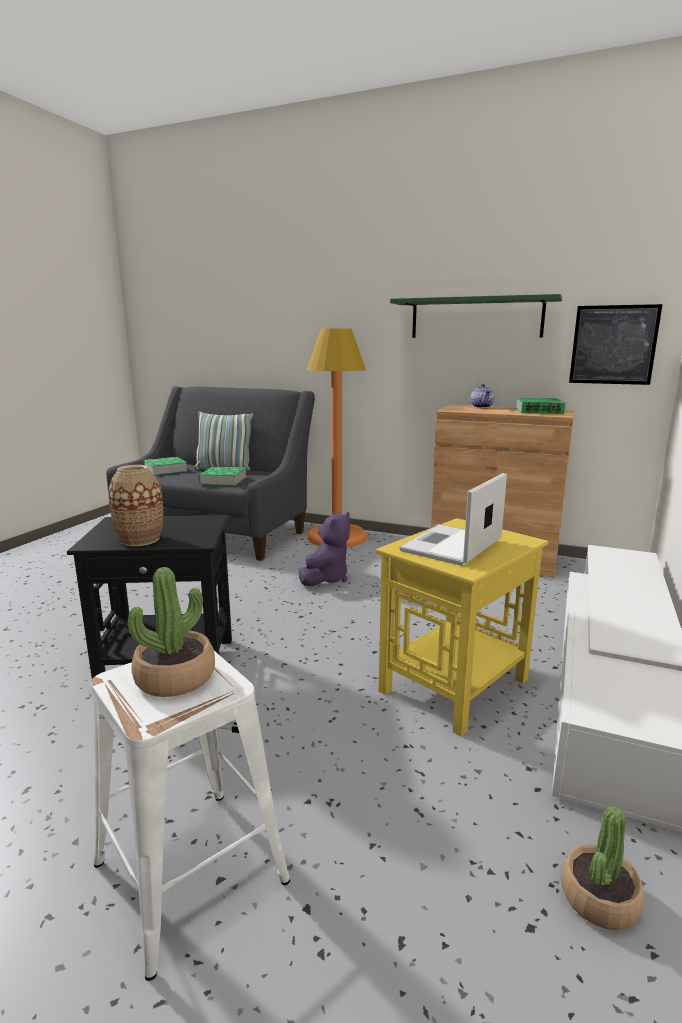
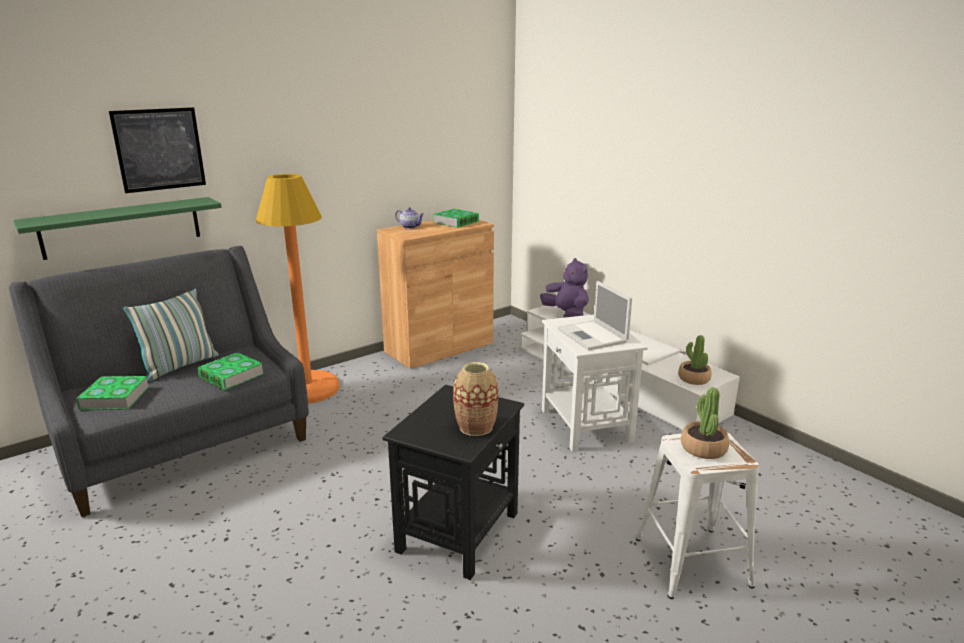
camera: 60 degrees left, 5 degrees up
purple plush toy [299,512,350,586] -> purple plush toy moved to [540,258,589,318]
yellow side table [376,518,548,737] -> white side table [542,315,648,452]
green shelf [390,294,562,338] -> green shelf moved to [13,197,222,260]
potted plant [561,806,644,930] -> potted plant moved to [678,335,712,385]
picture [569,304,663,385] -> picture moved to [109,107,206,193]

